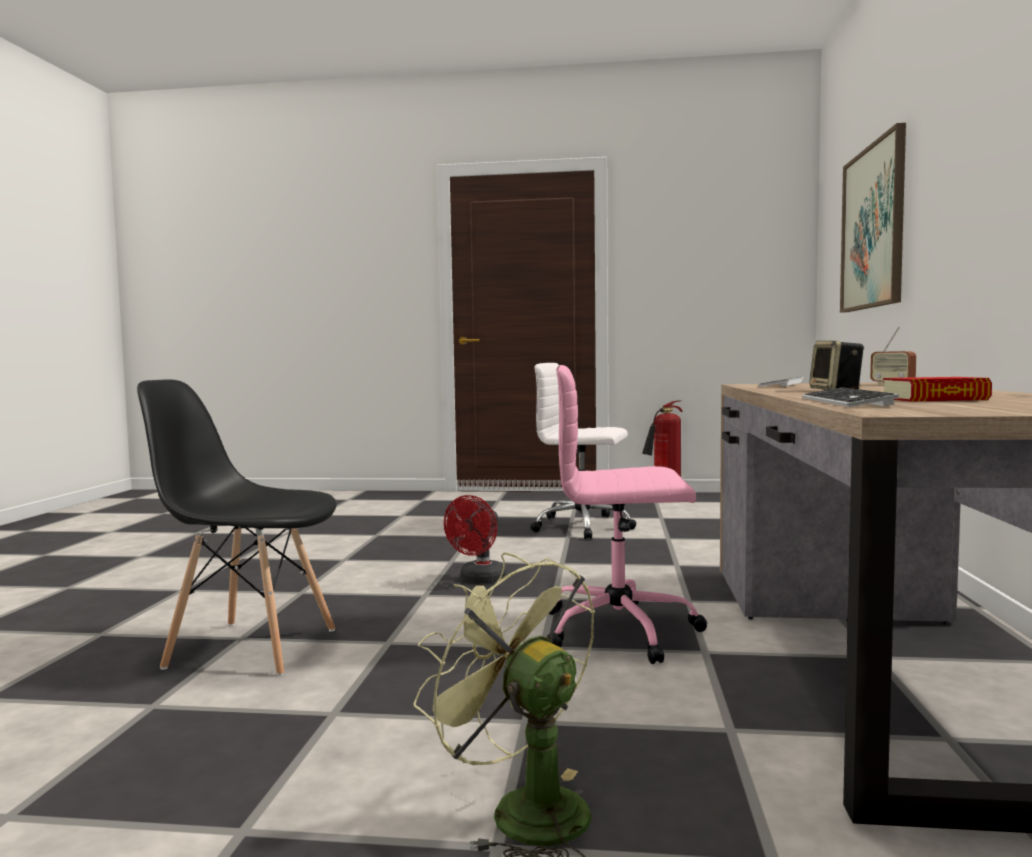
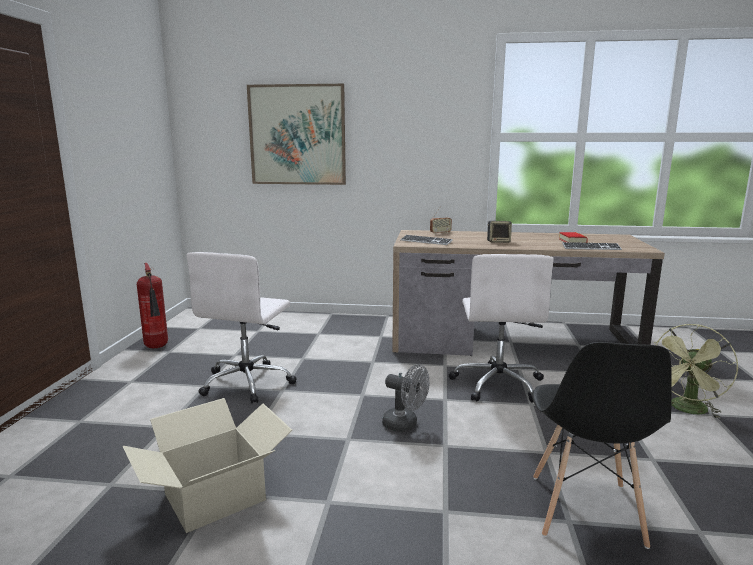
camera: 90 degrees left, 10 degrees up
red fan [444,495,506,583] -> grey fan [382,364,429,432]
pink office chair [546,365,707,664] -> white office chair [449,254,554,403]
none -> cardboard box [123,398,292,533]

